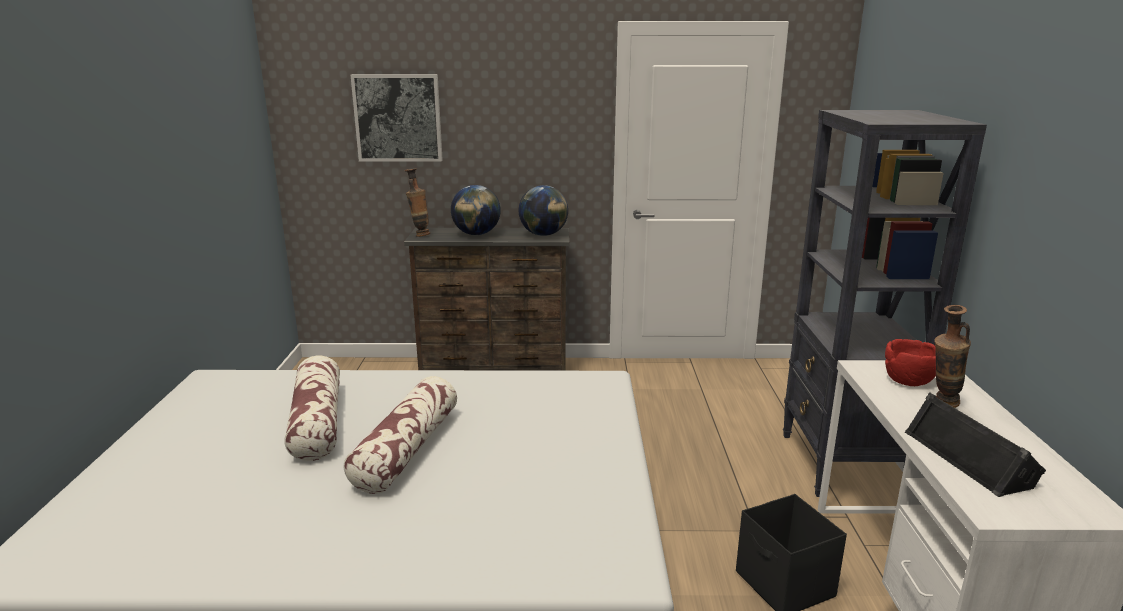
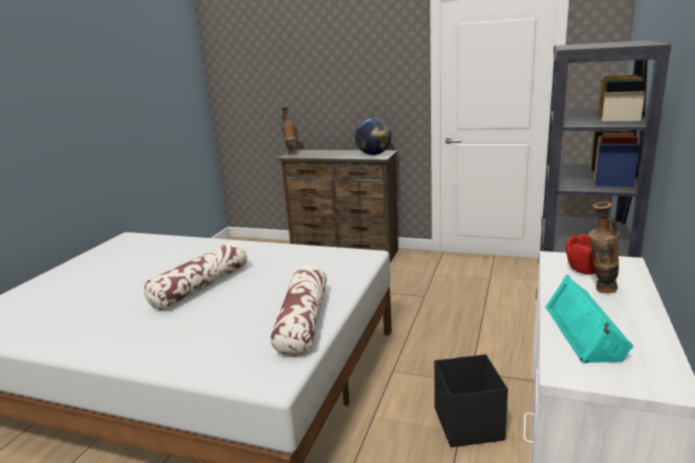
camera: 20 degrees right, 0 degrees up
pillow [284,356,340,461] -> pillow moved to [270,264,327,357]
picture [351,74,443,162] -> none
globe [451,185,501,235] -> none
black speaker [905,392,1046,497] -> turquoise speaker [545,274,634,364]

